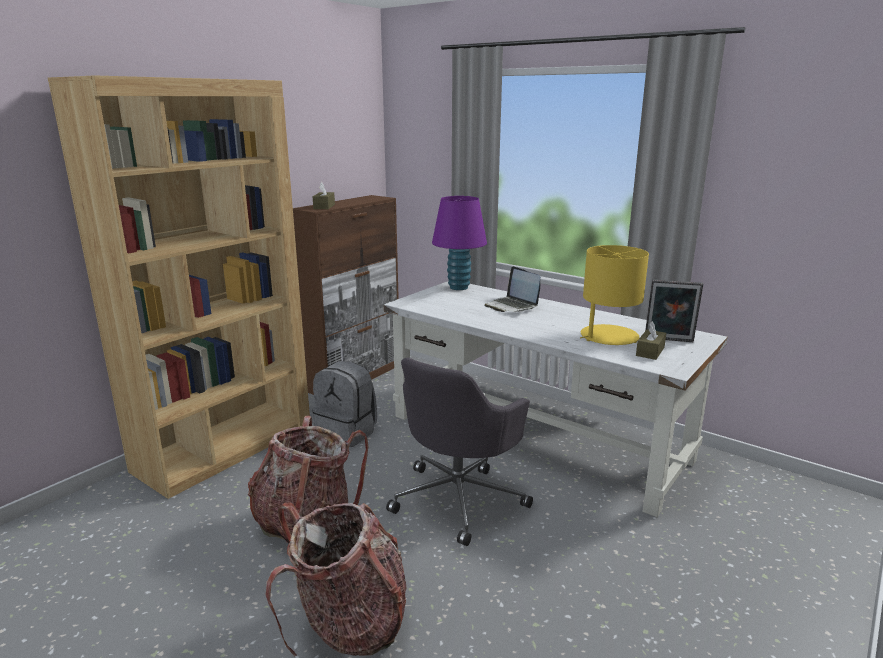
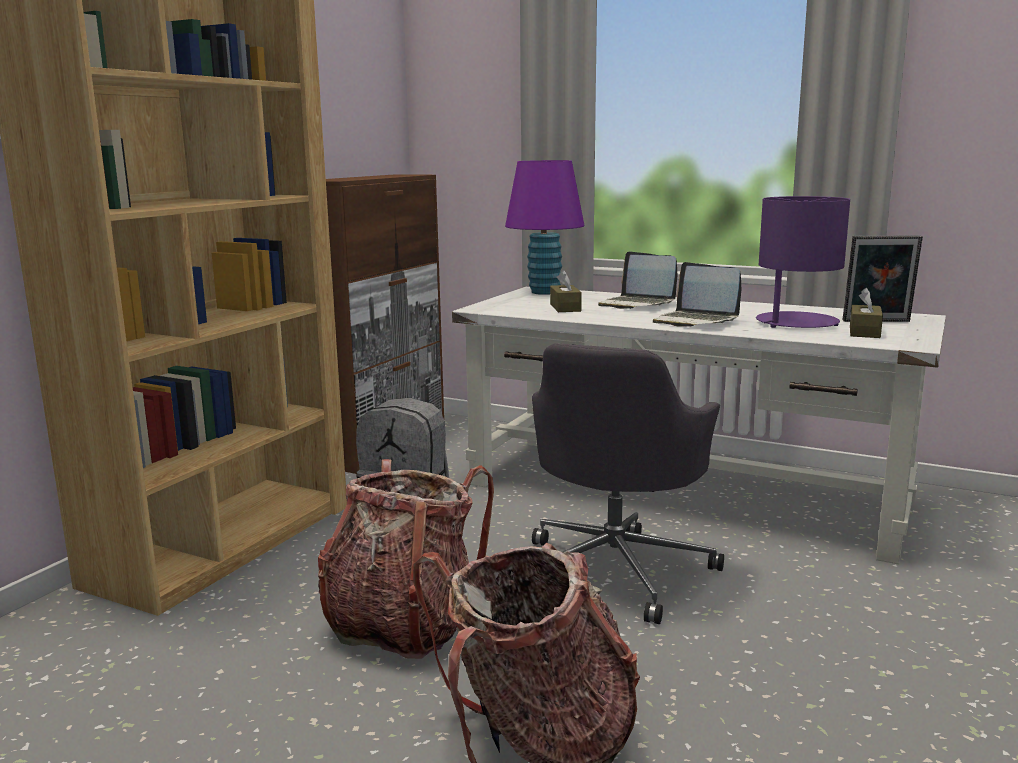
camera: 10 degrees left, 5 degrees down
brown tissue box [313,182,335,209] -> brown tissue box moved to [550,270,582,312]
yellow table lamp [580,245,649,345] -> purple table lamp [756,196,850,328]
none -> laptop [653,262,741,327]

